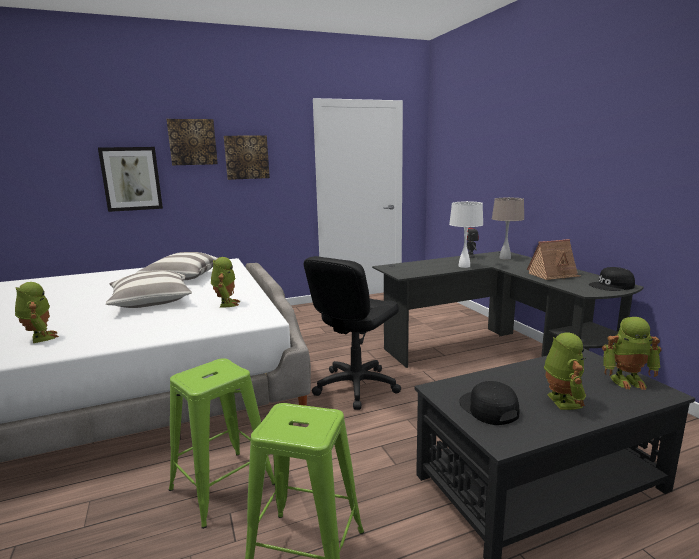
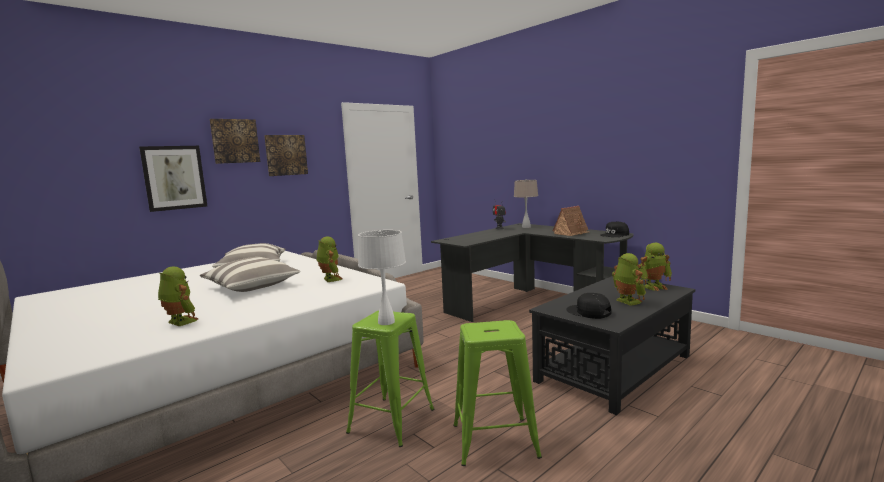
camera: 20 degrees left, 5 degrees down
black office chair [304,256,401,410] -> none
white table lamp [449,201,483,268] -> white table lamp moved to [358,230,406,325]

